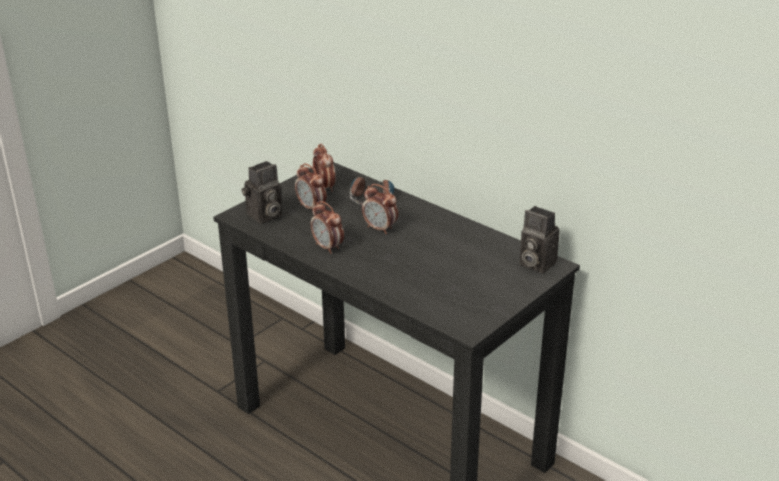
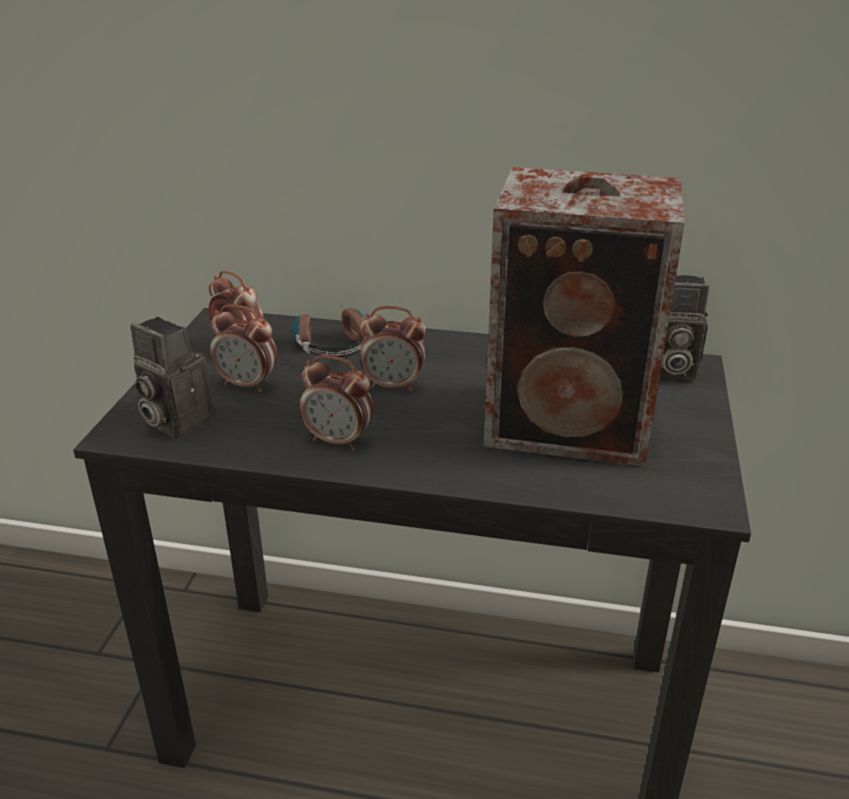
camera: 30 degrees left, 0 degrees up
camera [242,161,282,224] -> camera turned 105 degrees clockwise [130,317,215,439]
none -> speaker [484,167,685,467]

